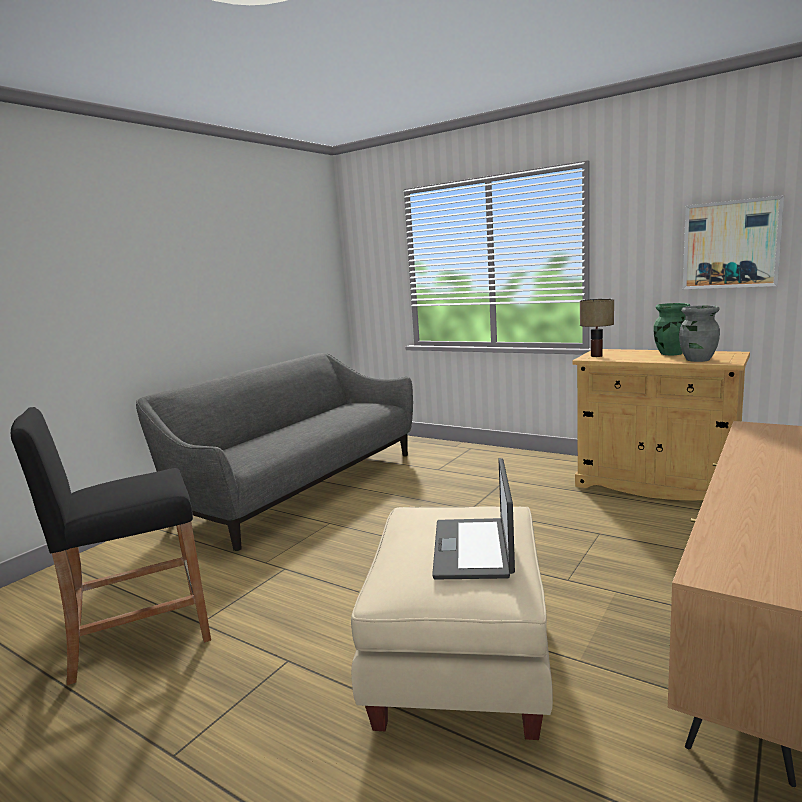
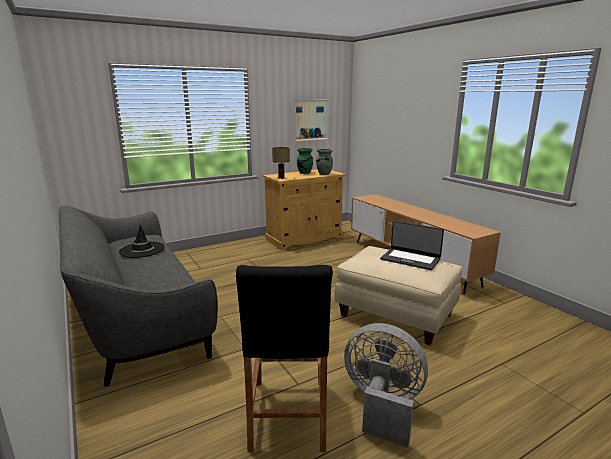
camera: 65 degrees left, 5 degrees up
none -> black hat [119,225,165,258]
none -> grey fan [344,323,428,448]

